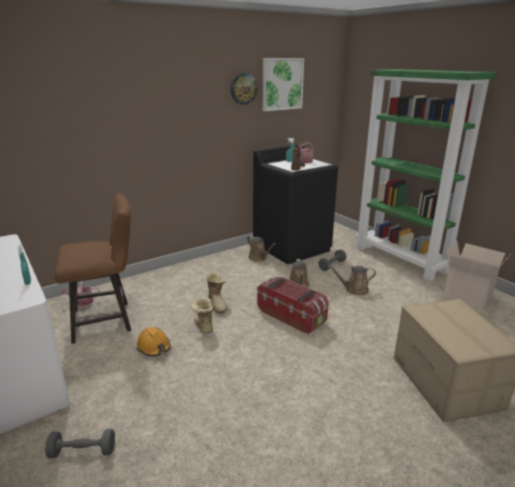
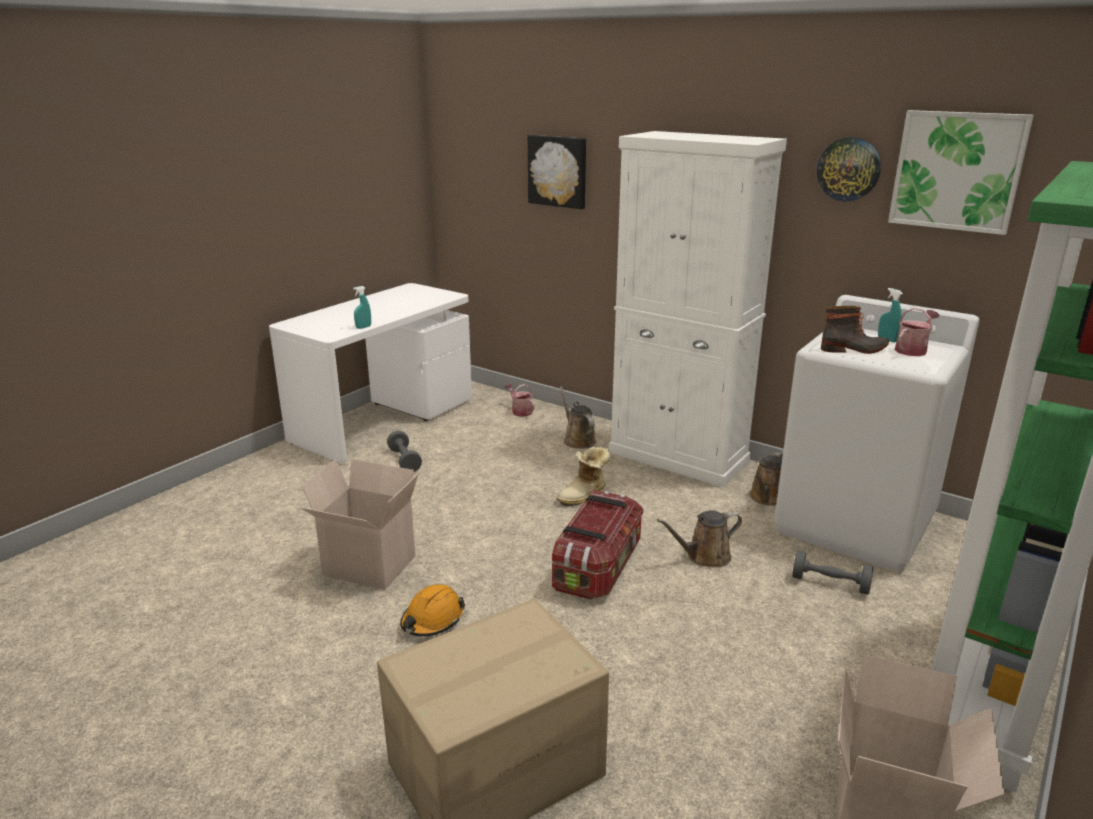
camera: 70 degrees right, 0 degrees up
grey dumbbell [45,429,115,458] -> grey dumbbell moved to [387,431,422,472]
brown chair [55,193,131,344] -> none
orange hard hat [137,327,171,356] -> orange hard hat moved to [400,585,465,636]
boot [191,297,213,334] -> none
black washing machine [253,144,338,264] -> white washing machine [774,295,980,572]
brown watering can [328,265,376,295] -> brown watering can moved to [560,386,596,449]
none -> cardboard box [299,459,418,590]
none -> picture [528,135,586,209]
none -> white cabinet [609,131,787,487]

